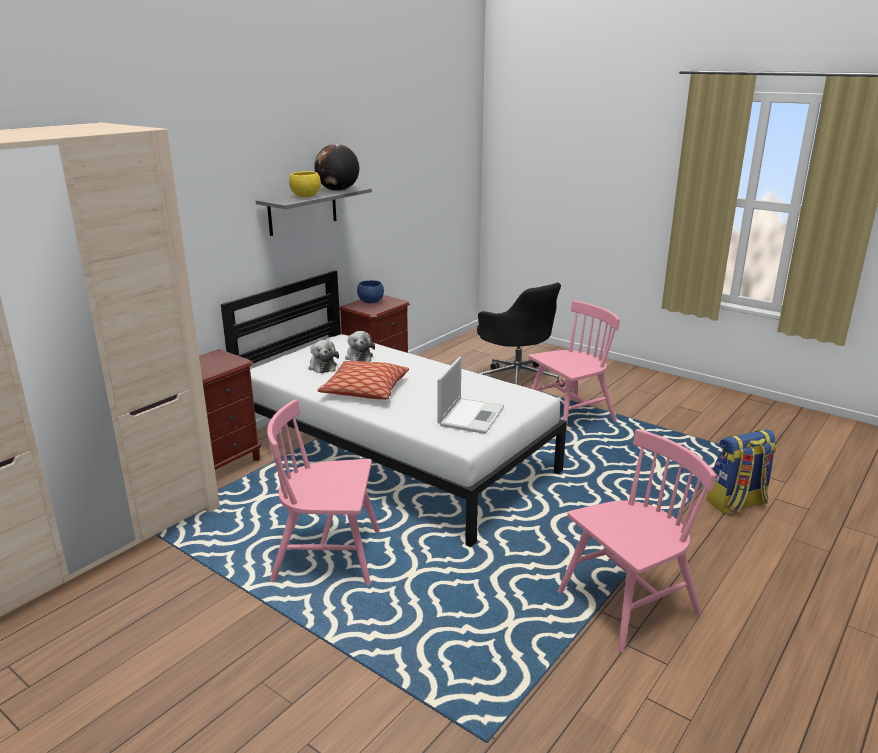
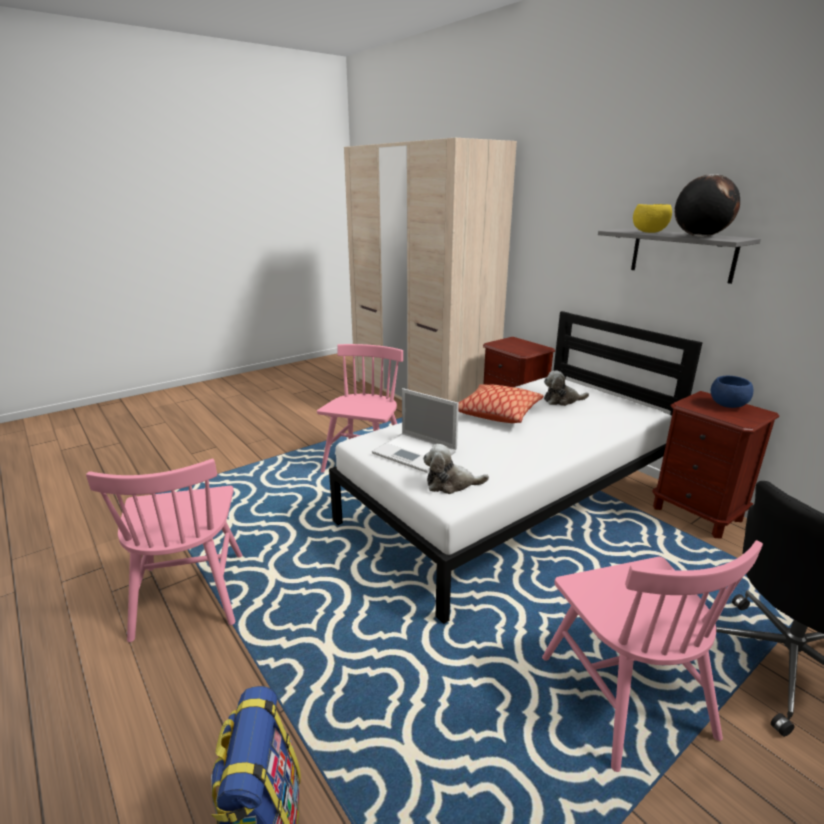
camera: 105 degrees right, 0 degrees up
plush toy [345,331,375,362] -> plush toy moved to [423,444,489,494]

